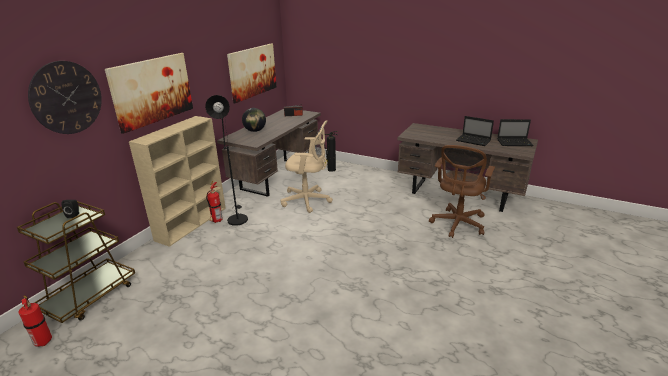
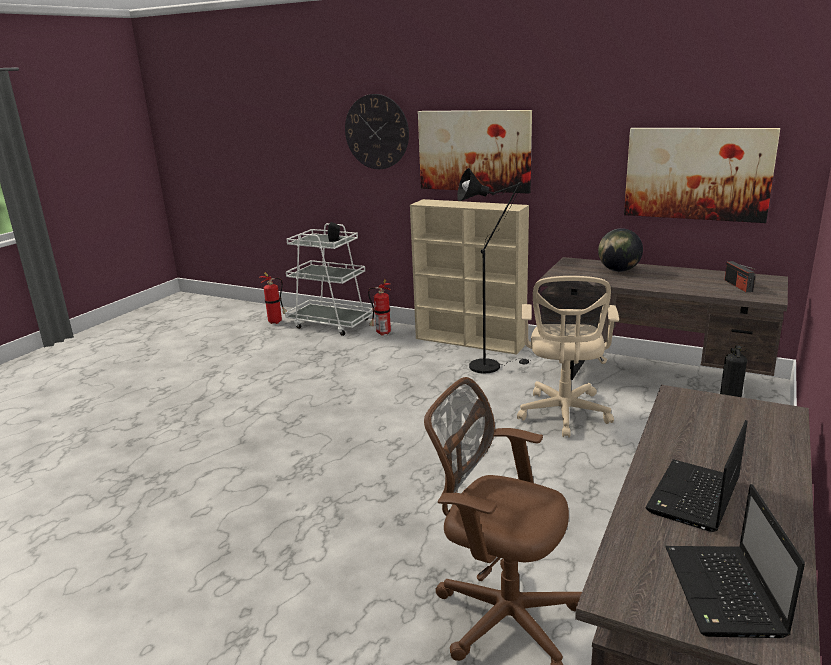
camera: 90 degrees right, 5 degrees down
brown cart [17,201,135,323] -> white cart [285,223,373,336]
fire extinguisher [206,181,223,223] -> fire extinguisher moved to [368,279,391,335]

